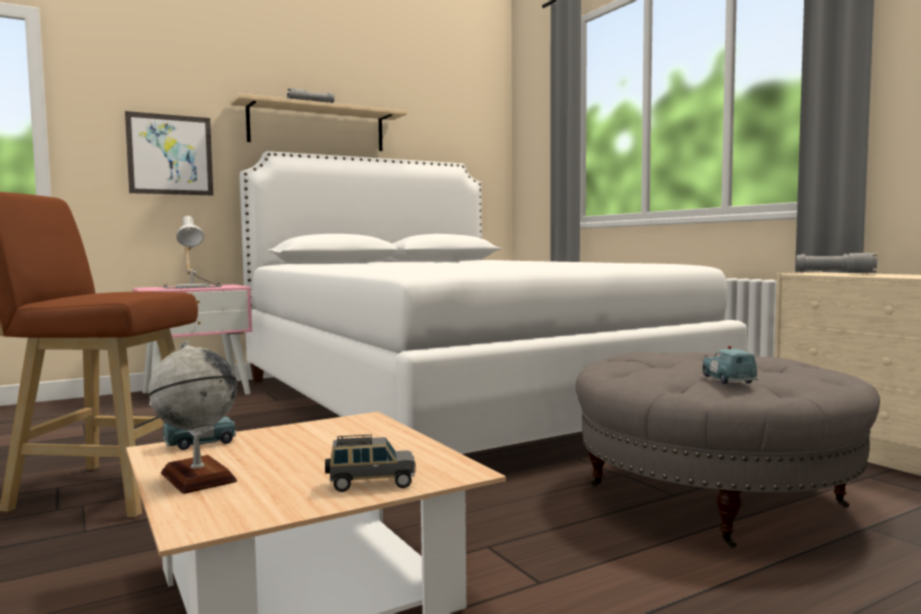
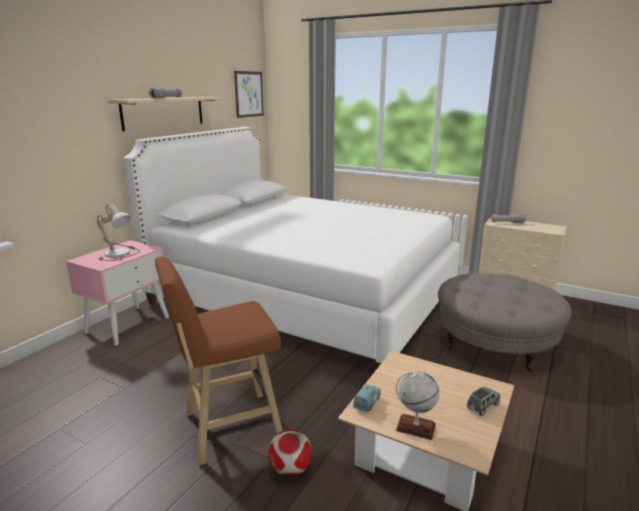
camera: 30 degrees left, 15 degrees up
picture [125,111,213,196] -> picture moved to [234,71,264,118]
blue toy car [702,346,758,384] -> none
none -> football [268,429,312,477]

